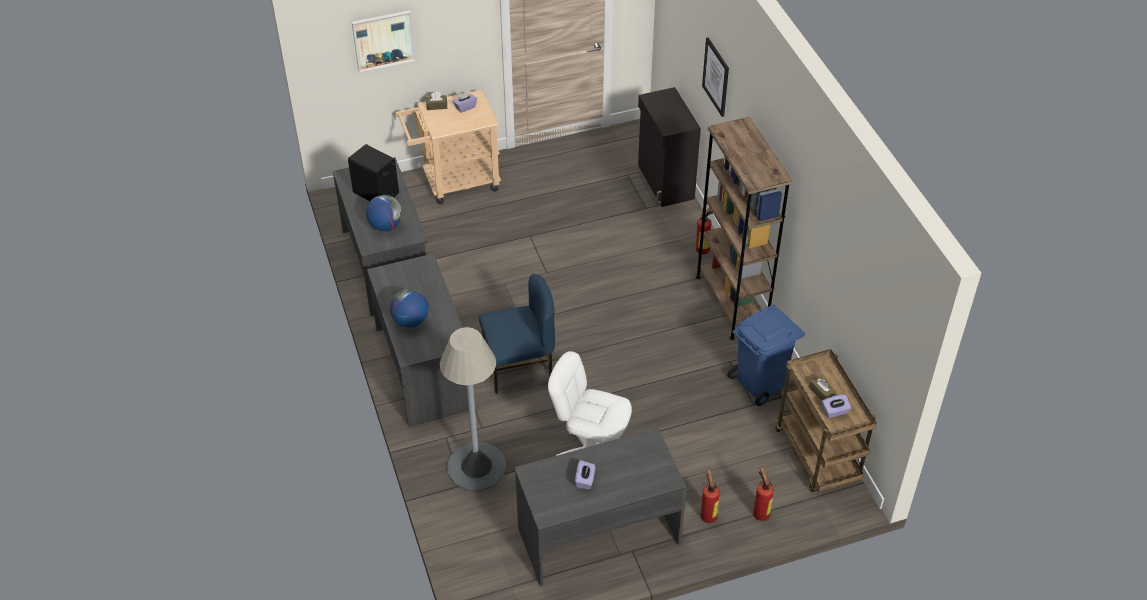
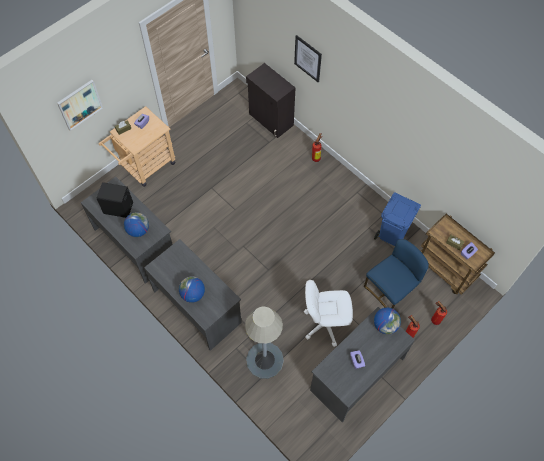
camera: 25 degrees left, 15 degrees up
blue chair [479,274,555,394] -> blue chair moved to [364,239,429,309]
brown bookcase [696,117,793,340] -> none
none -> globe [374,308,401,334]

